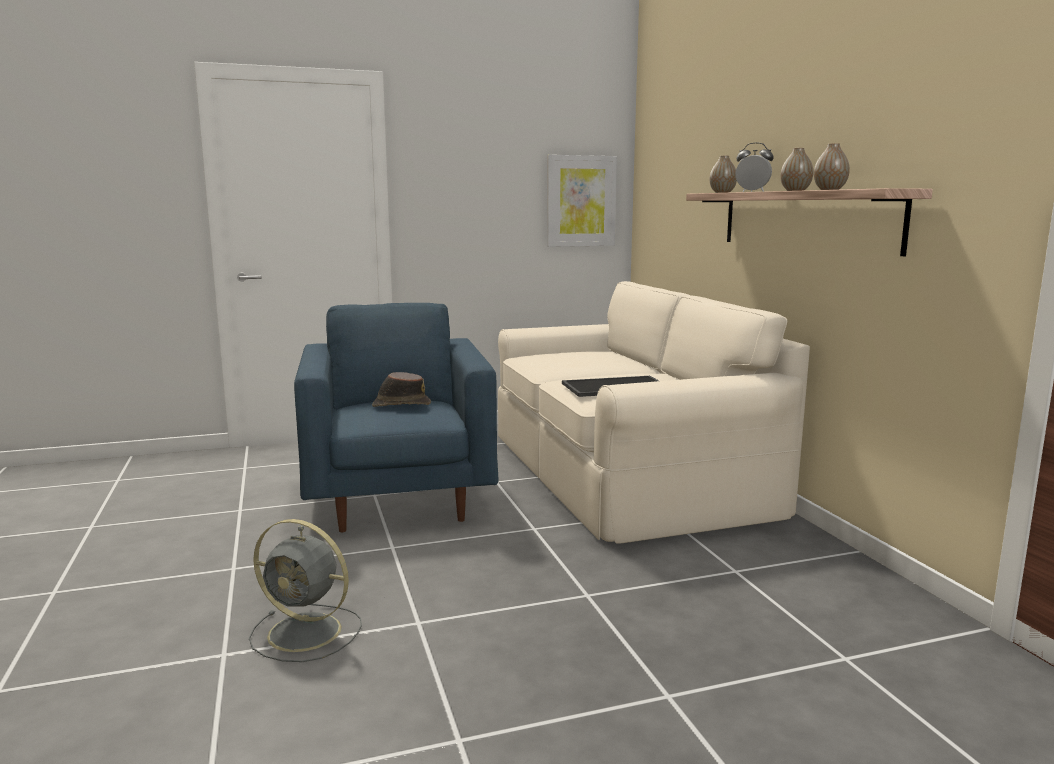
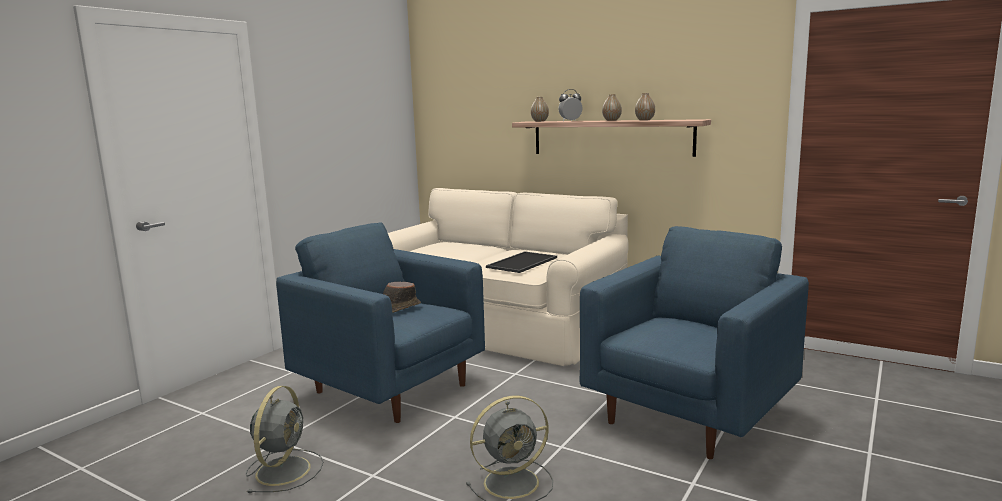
camera: 40 degrees left, 0 degrees up
picture [547,155,617,247] -> none
none -> grey fan [246,386,324,493]
none -> blue armchair [580,226,809,459]

